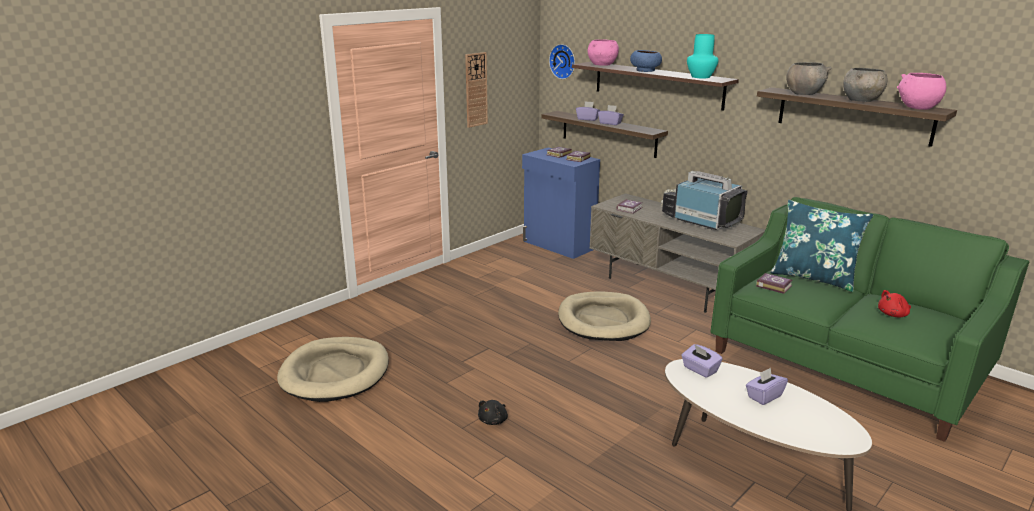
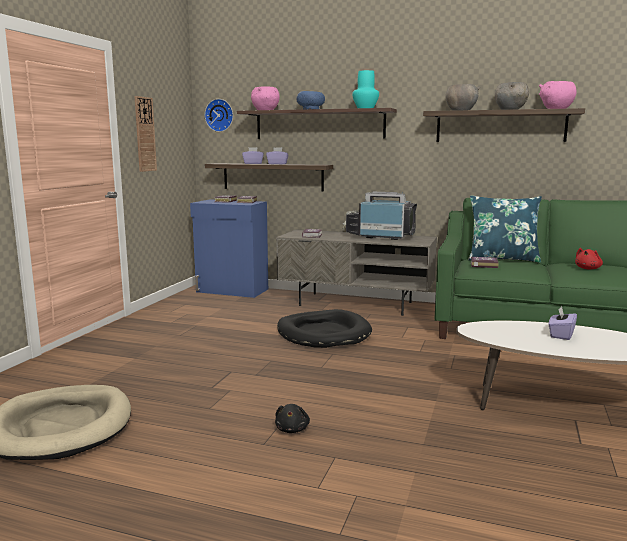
camera: 25 degrees left, 10 degrees down
beige dog bed [558,291,651,341] -> black dog bed [277,309,372,348]
purple tissue box [681,344,723,378] -> none

